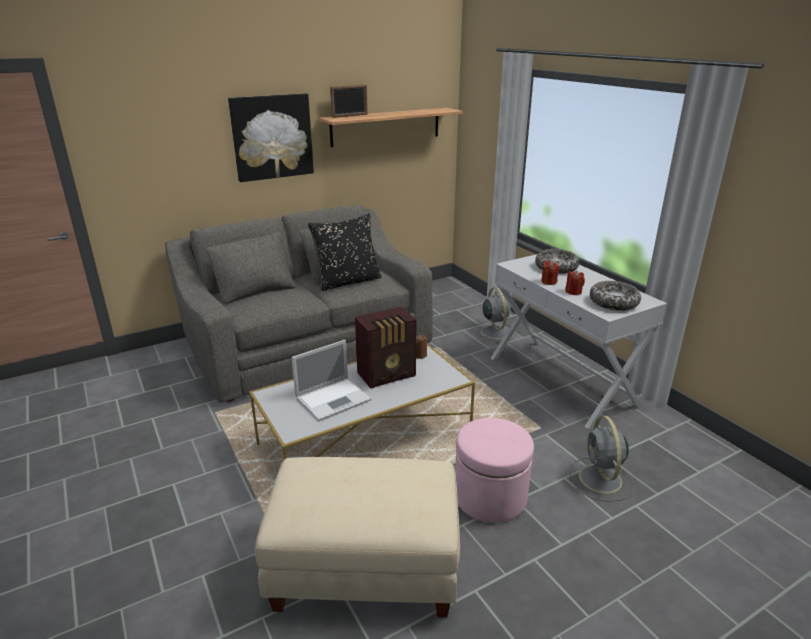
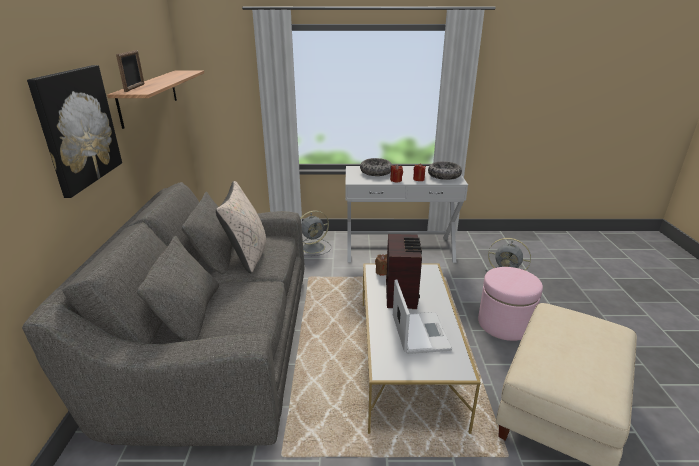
camera: 60 degrees left, 0 degrees up
black pillow [308,213,382,291] -> beige pillow [216,181,266,273]
grey fan [473,287,516,344] -> grey fan turned 135 degrees clockwise [300,210,331,256]

